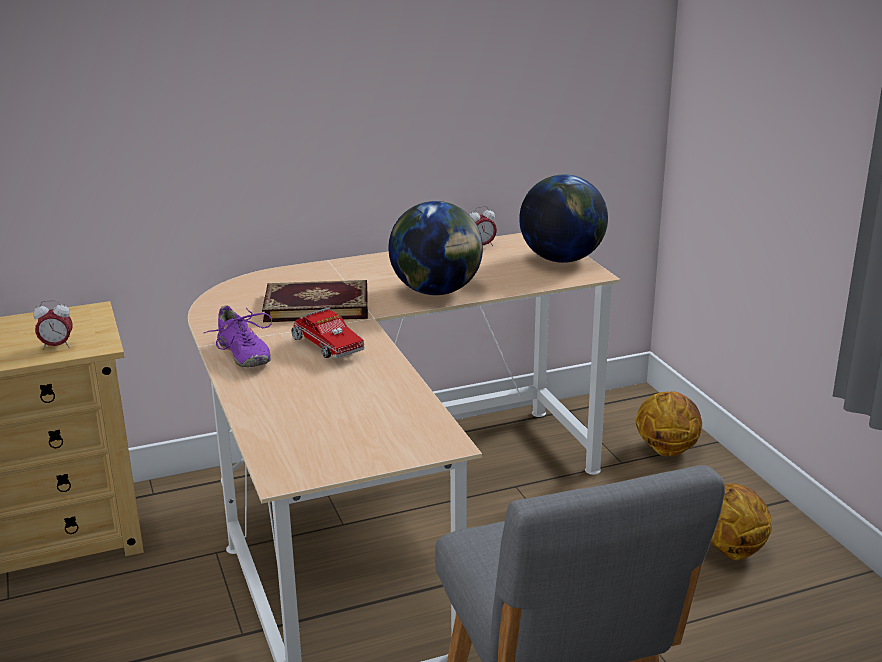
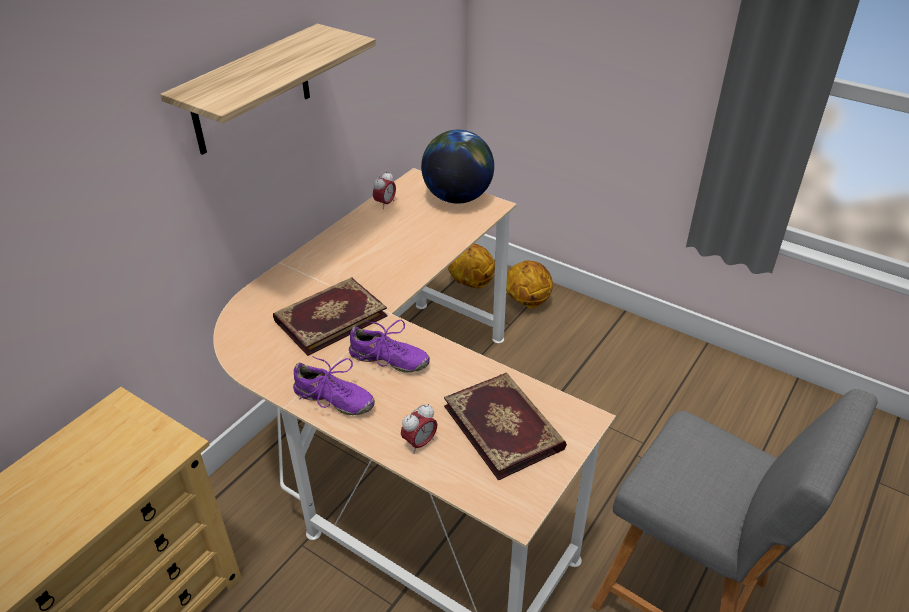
camera: 35 degrees left, 15 degrees up
alarm clock [33,300,73,350] -> alarm clock moved to [401,404,437,453]
toy truck [291,307,365,358] -> purple shoe [349,320,430,373]
globe [388,201,483,295] -> none
basketball [710,483,772,560] -> basketball moved to [448,244,495,289]
none -> shelf [160,24,376,155]
none -> book [444,373,567,481]

